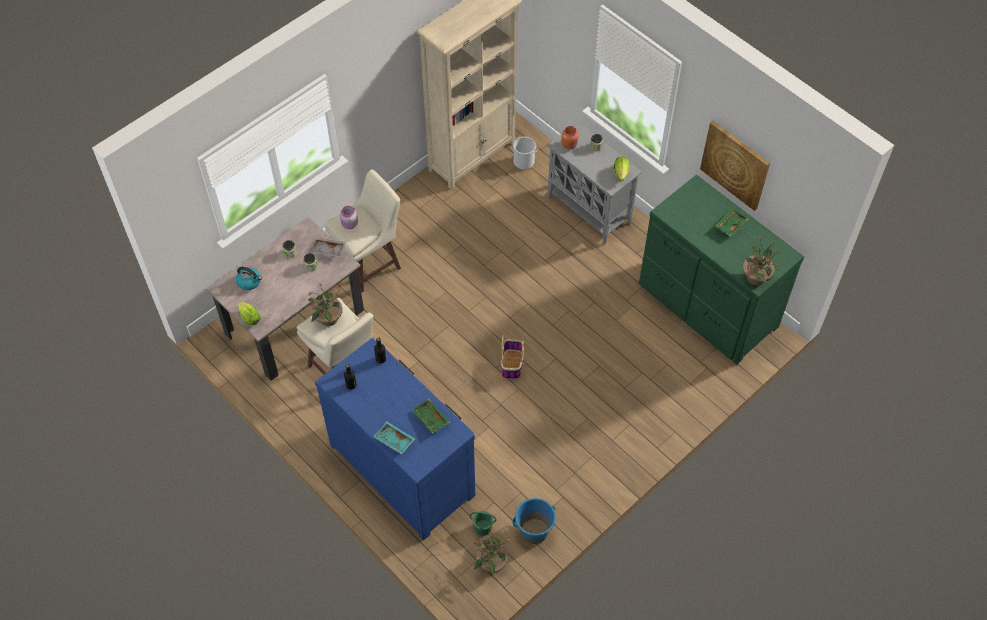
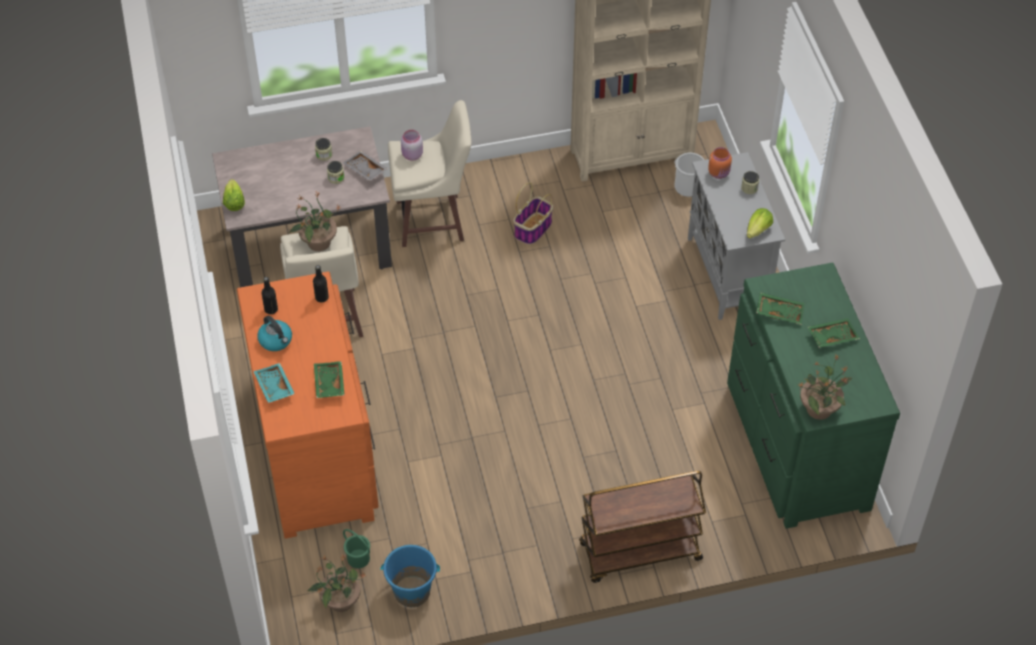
camera: 30 degrees right, 5 degrees down
kettle [236,267,262,290] -> kettle moved to [257,315,292,351]
blue dresser [315,338,475,540] -> orange dresser [237,271,379,539]
basket [501,334,524,379] -> basket moved to [513,182,553,245]
picture [700,121,770,211] -> none
none -> brown cart [579,471,706,583]
none -> green tray [756,292,805,325]

